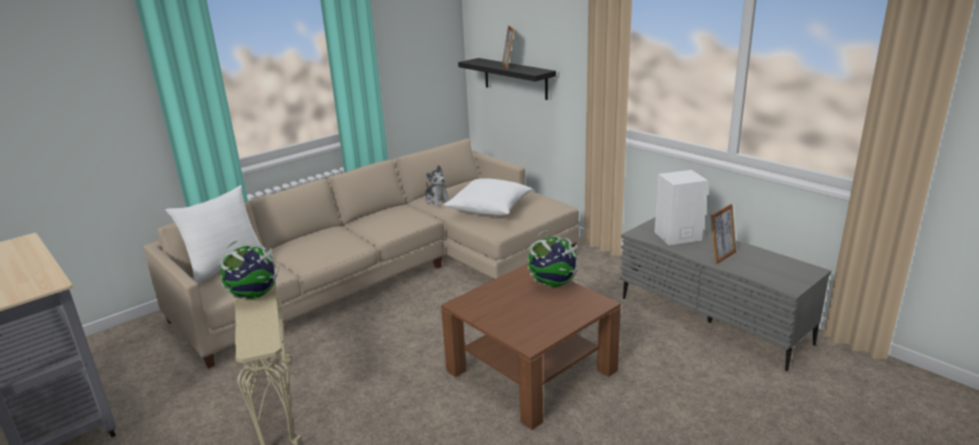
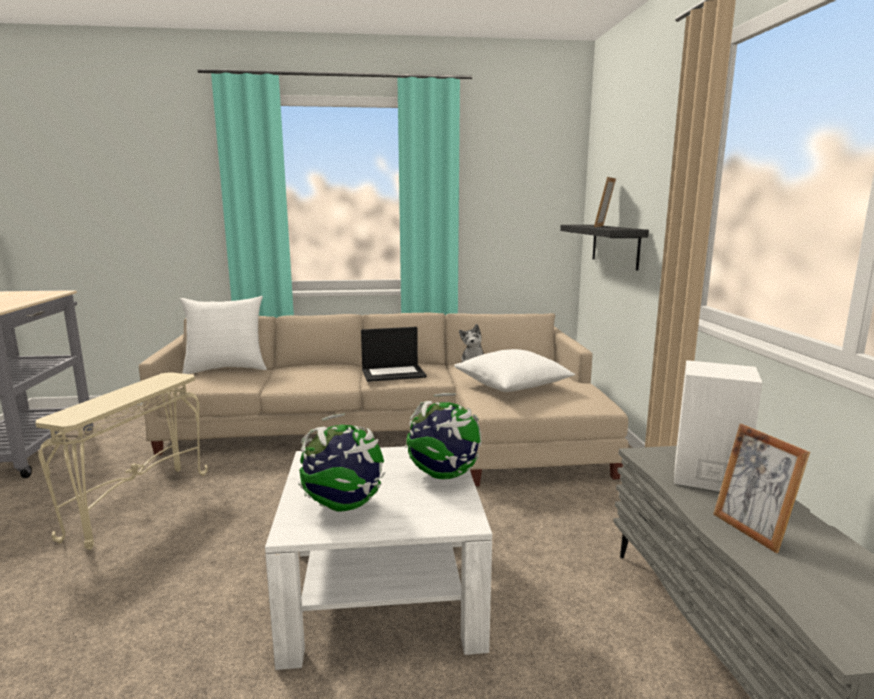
camera: 35 degrees right, 10 degrees down
globe [218,241,279,299] -> globe moved to [298,413,386,511]
brown coffee table [441,263,621,430] -> white coffee table [265,446,492,670]
picture frame [710,204,736,265] -> picture frame turned 75 degrees clockwise [713,424,810,553]
none -> laptop [361,327,427,382]

